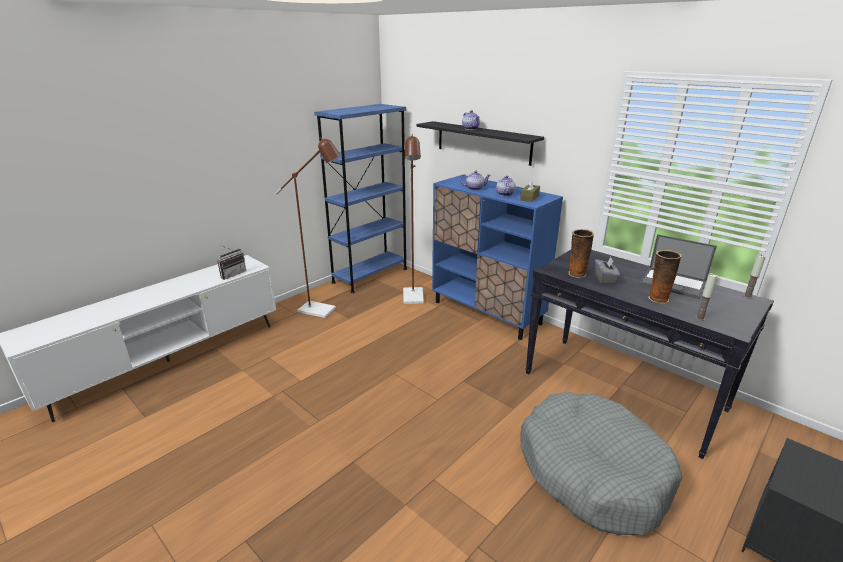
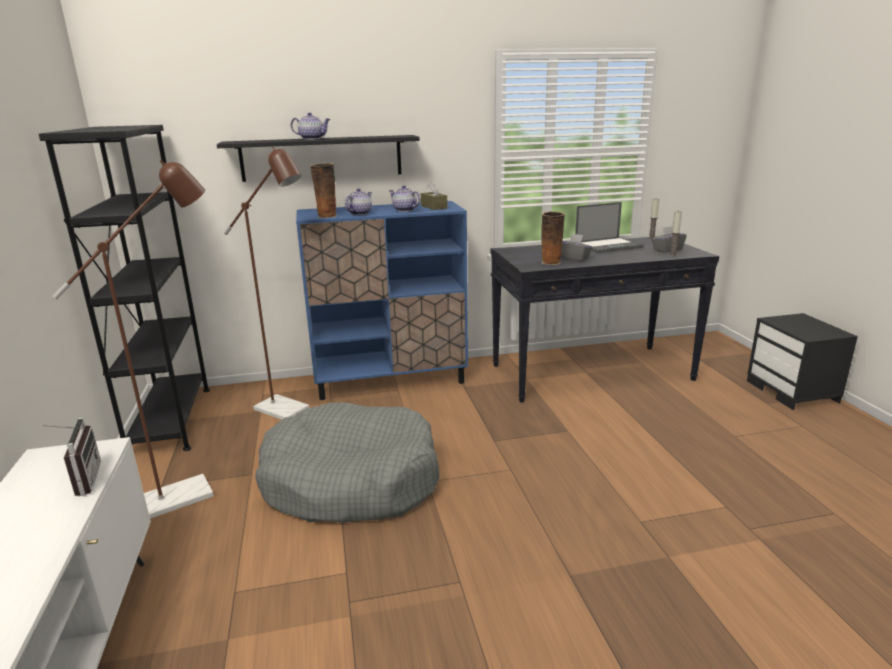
camera: 55 degrees left, 5 degrees down
blue bookcase [314,104,407,293] -> black bookcase [39,125,210,451]
grey dog bed [520,392,683,535] -> grey dog bed moved to [255,402,440,523]
vase [648,250,682,304] -> vase moved to [310,163,337,218]
none -> grey tissue box [651,226,687,253]

